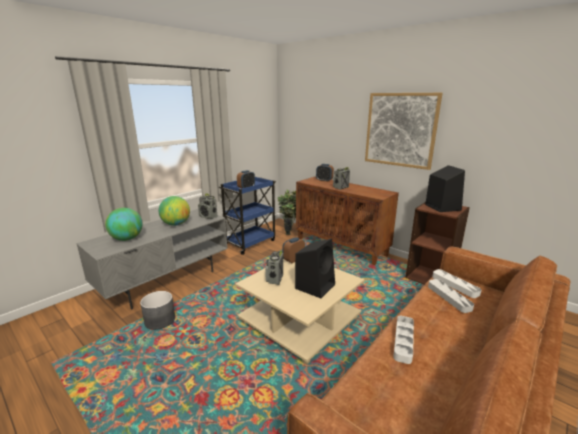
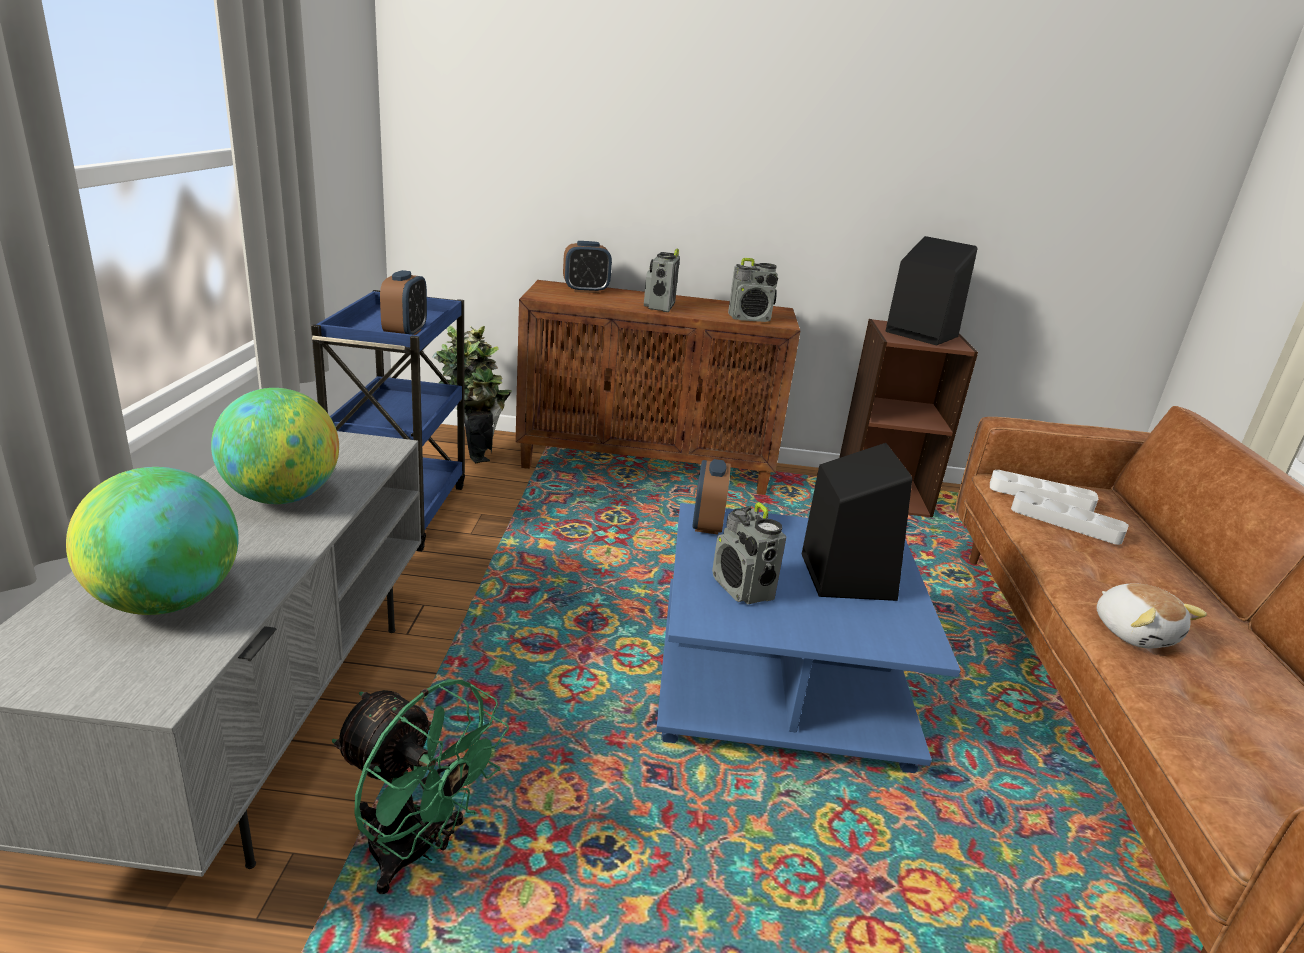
camera: 40 degrees left, 5 degrees up
grey planter [140,291,175,330] -> green fan [332,680,509,894]
radio [198,193,218,219] -> radio moved to [728,258,778,322]
beige coffee table [235,259,364,365] -> blue coffee table [656,503,961,773]
picture [365,93,442,170] -> none
white tray [393,316,414,364] -> plush toy [1097,584,1207,648]

